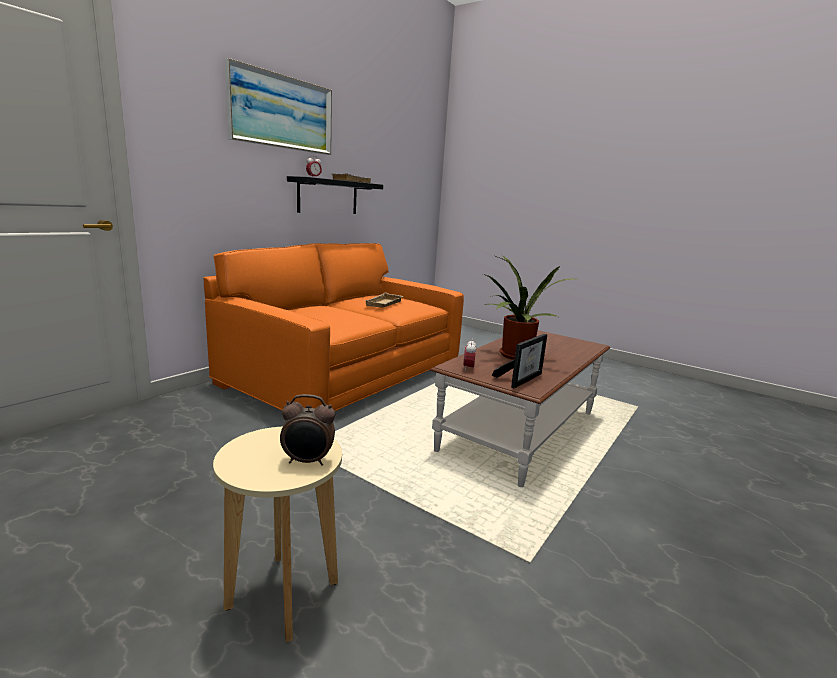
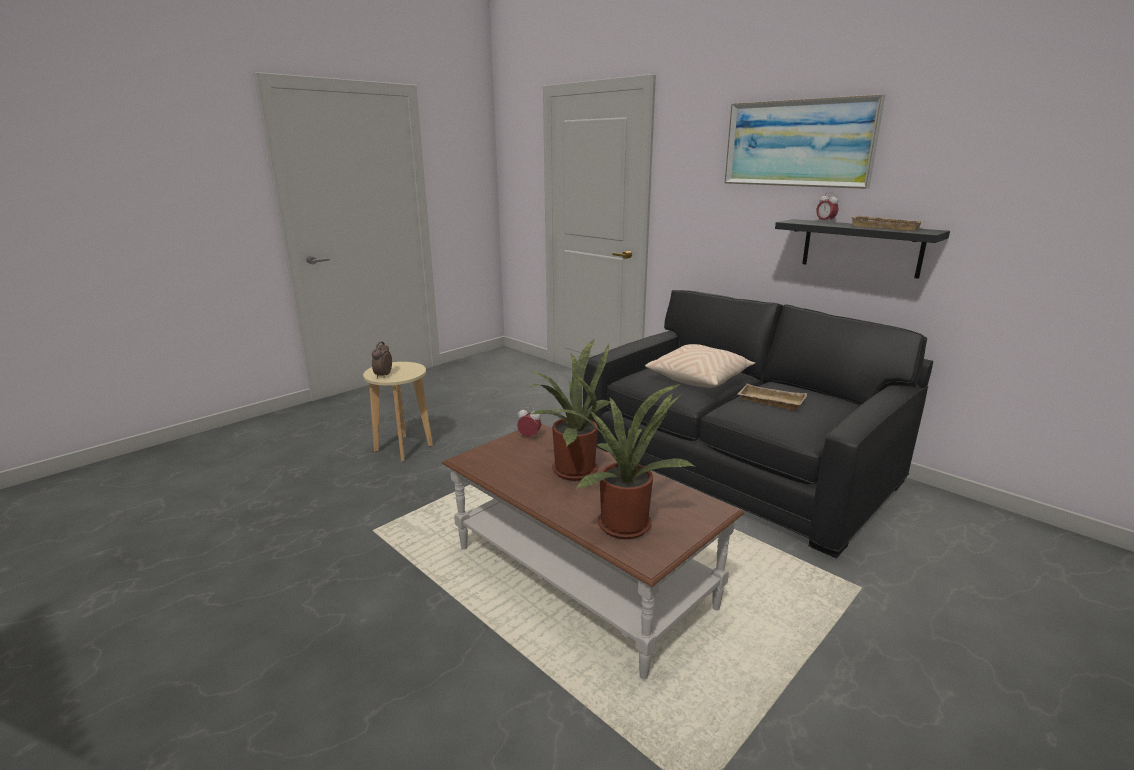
camera: 100 degrees right, 5 degrees up
orange sofa [204,243,464,411] -> black sofa [583,290,933,558]
picture frame [492,334,547,388] -> none
none -> potted plant [552,384,694,539]
none -> beige pillow [645,344,755,388]

